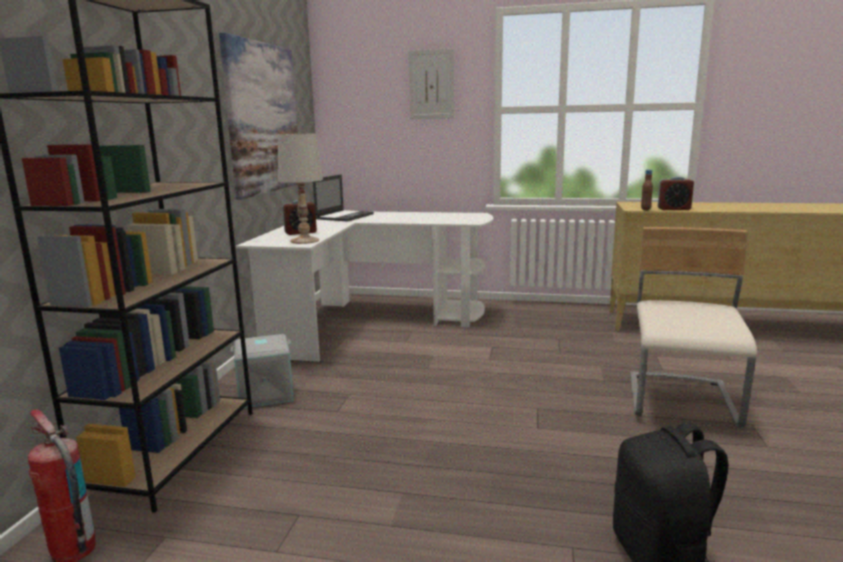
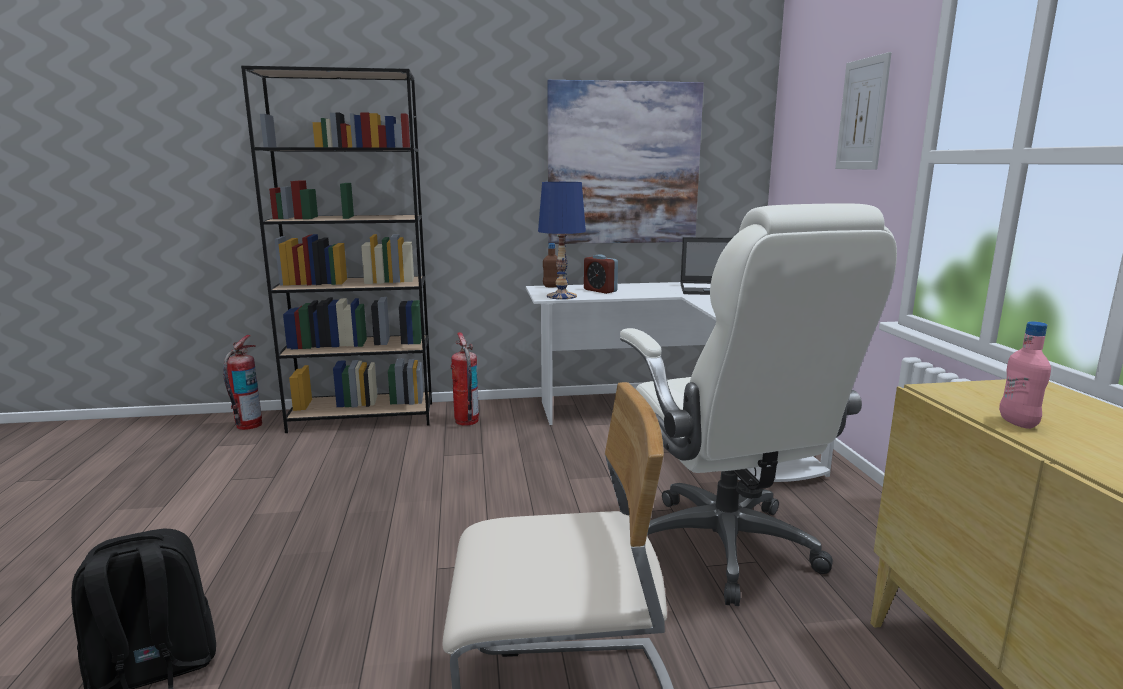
camera: 70 degrees right, 0 degrees up
grey storage box [231,334,294,409] -> fire extinguisher [451,332,479,426]
white table lamp [278,134,323,244] -> blue table lamp [538,182,586,299]
brown bottle [641,170,653,211] -> brown bottle moved to [543,243,560,287]
alarm clock [658,176,694,210] -> pink bottle [999,321,1051,429]
none -> white office chair [620,204,897,606]

